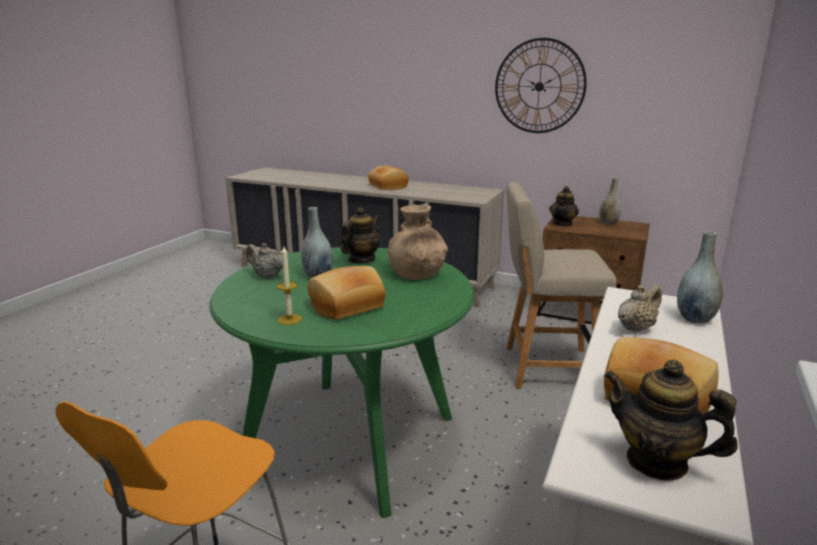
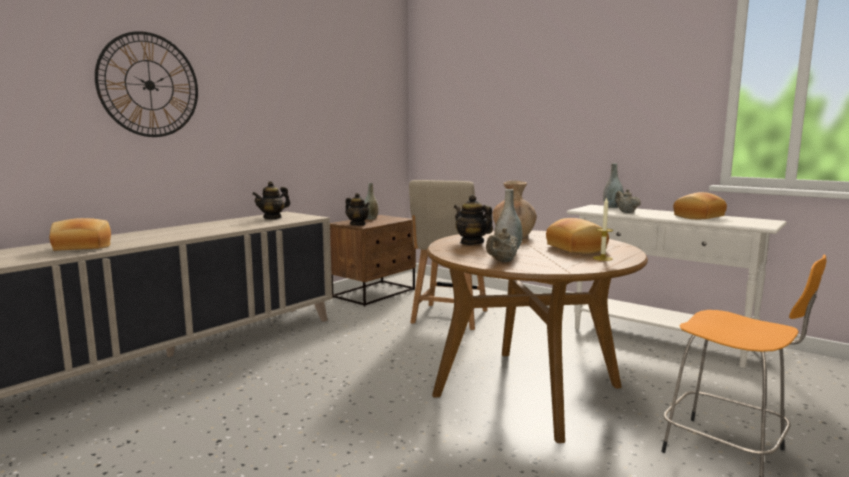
camera: 75 degrees left, 10 degrees down
green dining table [210,247,474,518] -> brown dining table [427,230,648,443]
bread [368,166,409,190] -> bread moved to [50,218,111,251]
wall clock [495,38,587,133] -> wall clock moved to [95,31,198,137]
teapot [604,360,738,481] -> teapot moved to [252,181,290,219]

